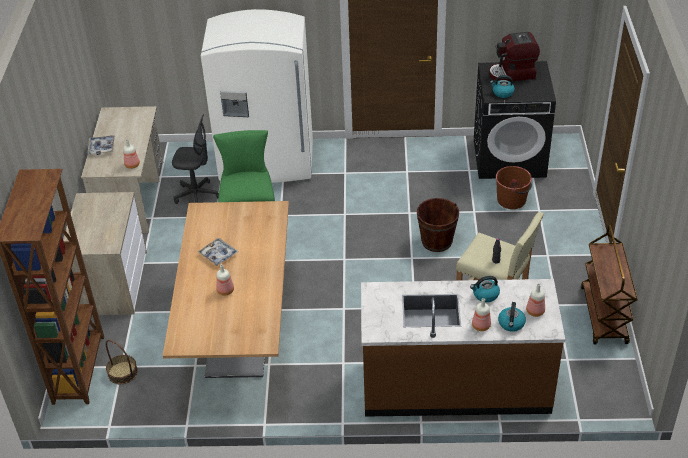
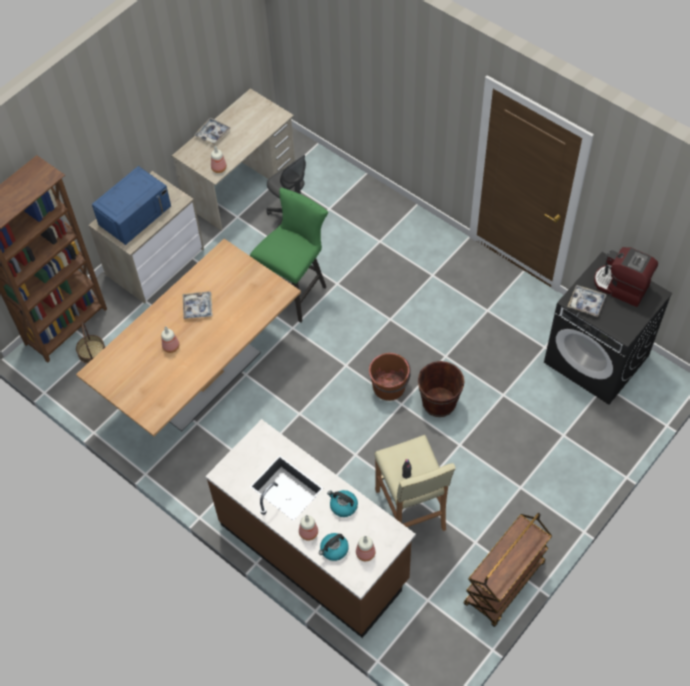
camera: 40 degrees right, 15 degrees up
white fridge [201,9,313,183] -> none
kettle [490,75,515,98] -> tray [567,285,607,317]
brown bucket [496,166,532,209] -> brown bucket moved to [369,353,411,401]
none -> blue microwave [92,166,171,245]

